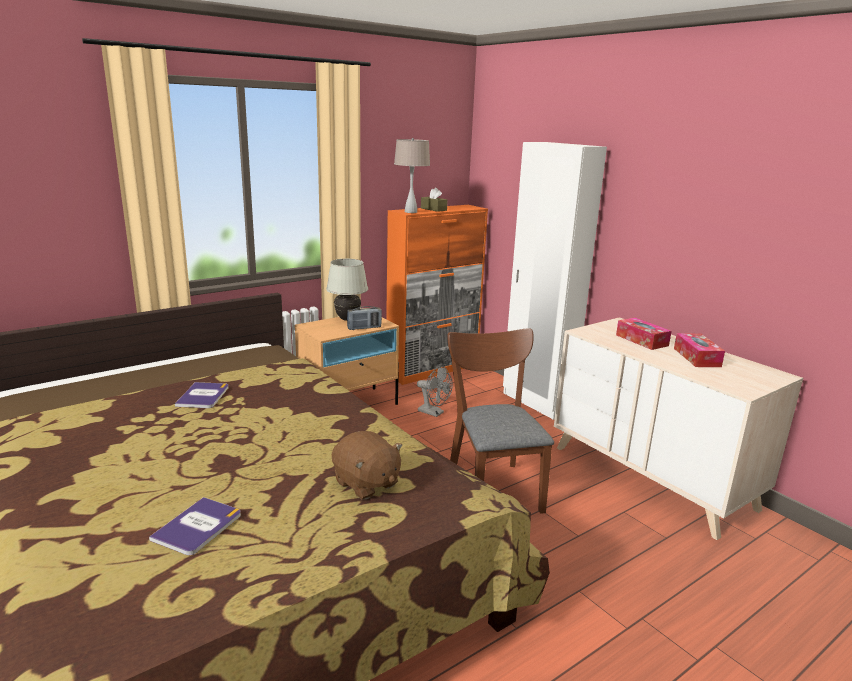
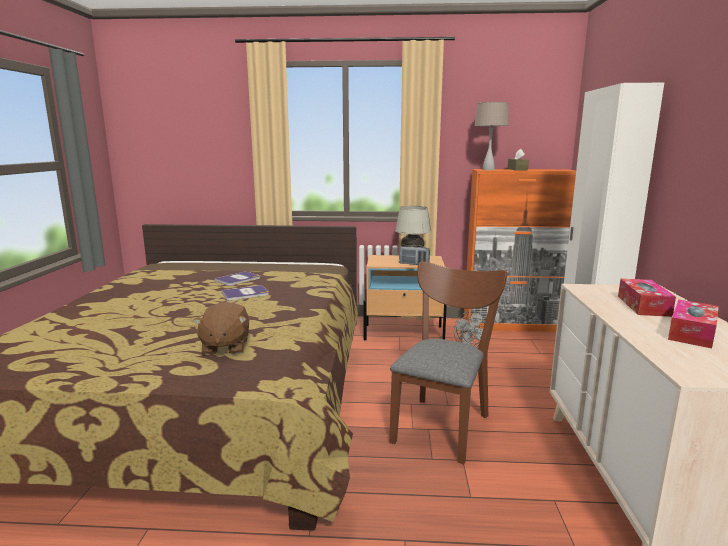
camera: 40 degrees right, 5 degrees down
book [149,497,241,555] -> book moved to [222,285,269,301]

